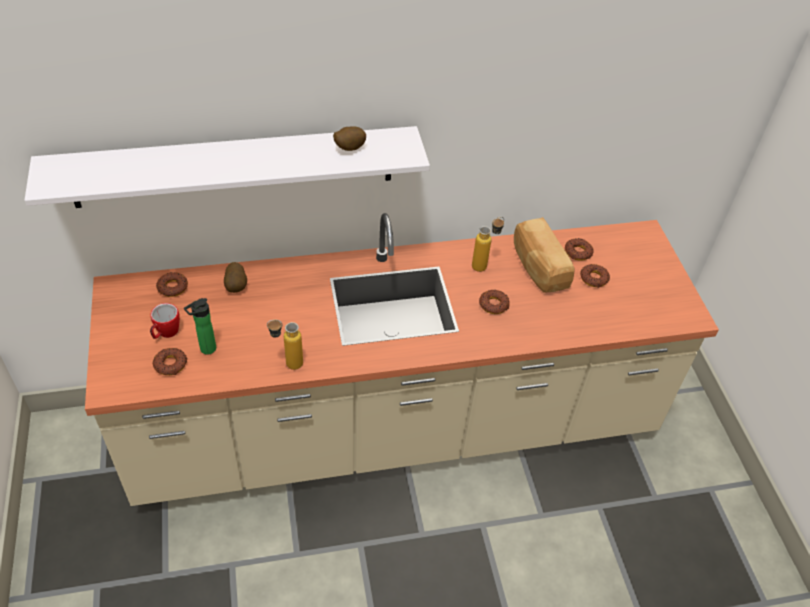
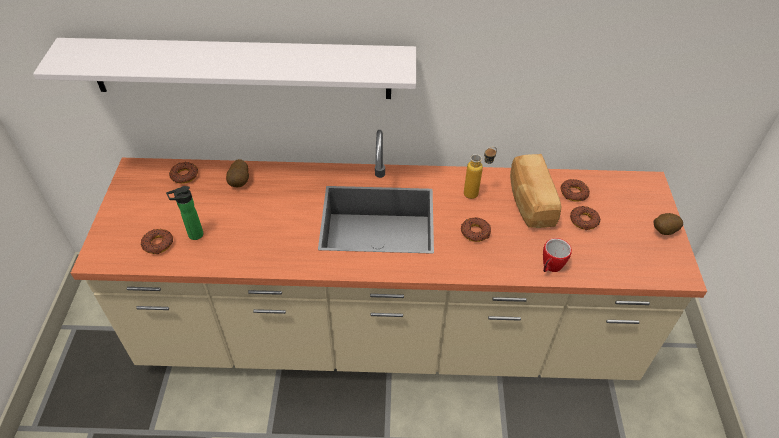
camera: 15 degrees right, 0 degrees up
mug [150,303,180,339] -> mug moved to [543,238,572,272]
bottle [267,319,303,370] -> none
potato [333,126,366,151] -> potato moved to [654,213,683,235]

